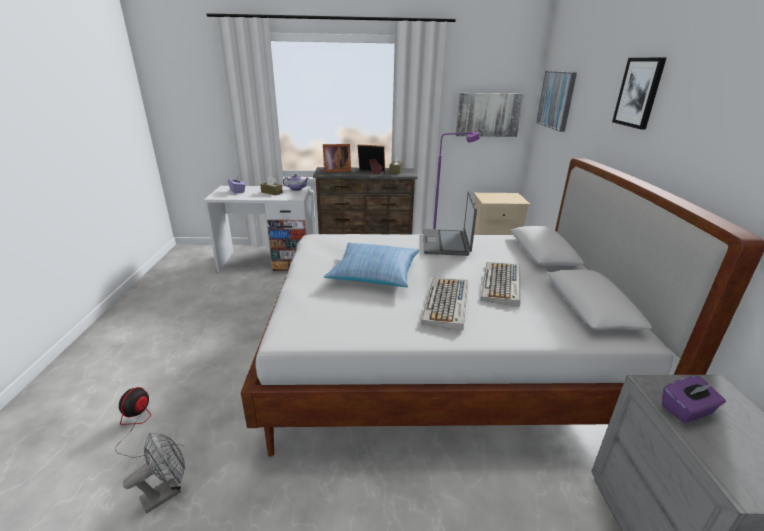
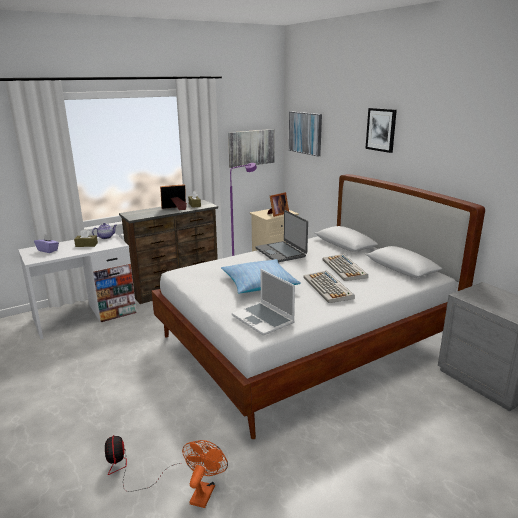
camera: 30 degrees left, 5 degrees down
grey fan [123,433,185,514] -> orange fan [182,440,228,508]
picture frame [323,144,351,172] -> picture frame moved to [267,192,289,217]
purple tissue box [662,376,726,423] -> none
none -> laptop [232,269,295,336]

